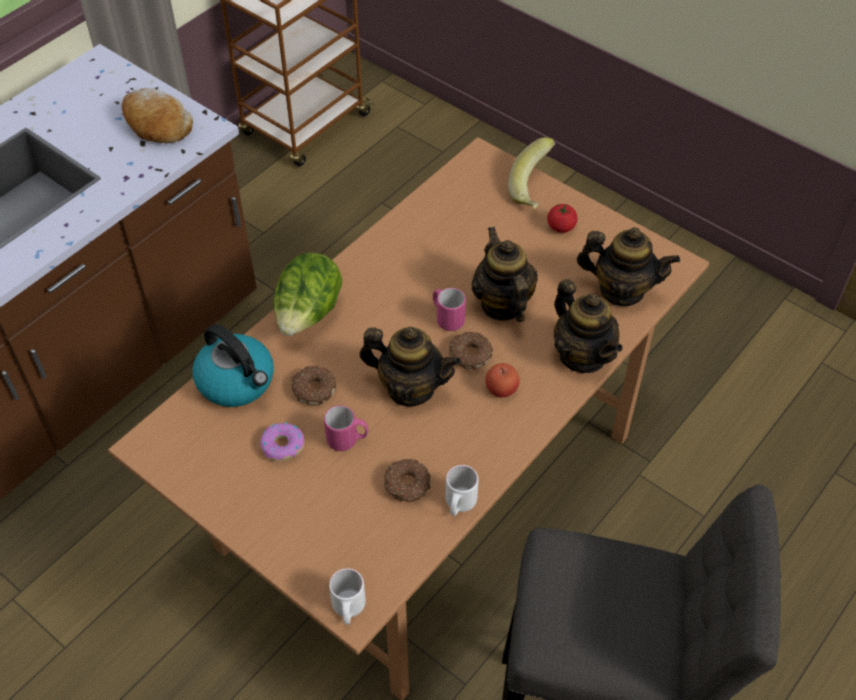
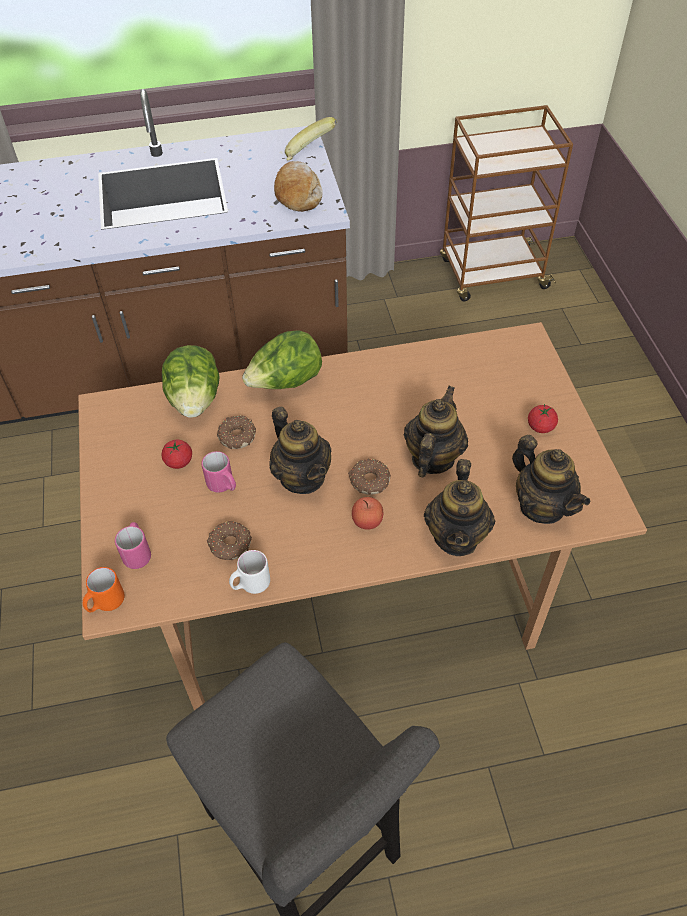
camera: 40 degrees right, 0 degrees up
kettle [193,324,274,407] -> lettuce [162,345,220,418]
donut [260,422,304,461] -> tomato [161,440,192,469]
white mug [329,568,366,624] -> orange mug [83,567,125,612]
pink mug [433,288,466,331] -> pink mug moved to [115,522,151,569]
banana [508,137,555,209] -> banana moved to [285,117,337,161]

